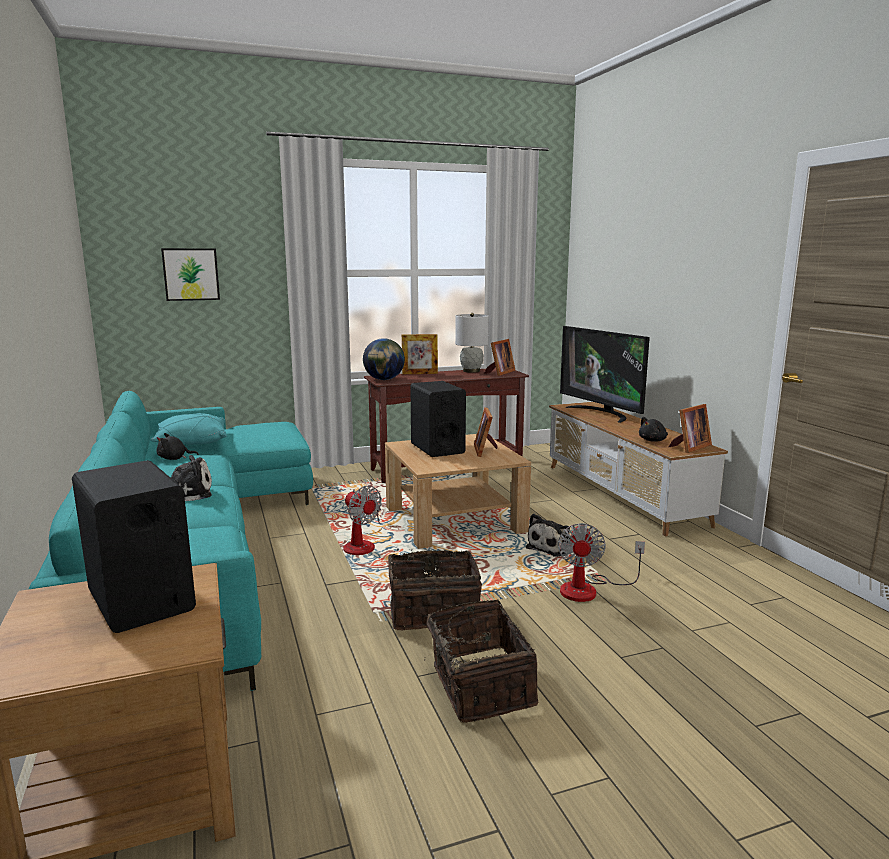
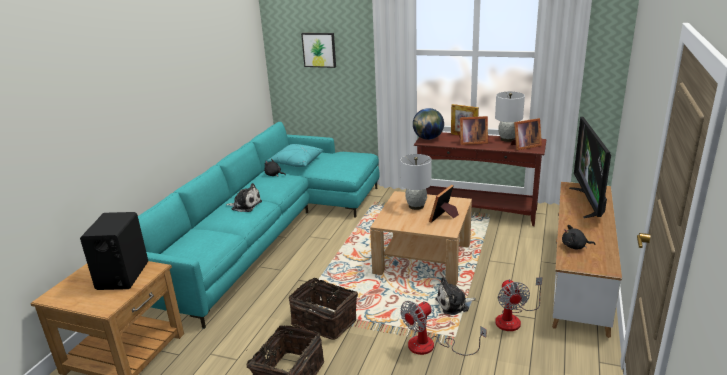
camera: 40 degrees right, 10 degrees up
fan [343,486,382,555] -> fan moved to [495,277,543,331]
black speaker [410,381,466,457] -> white table lamp [401,154,432,210]
picture frame [669,404,712,453] -> picture frame moved to [459,116,488,145]

